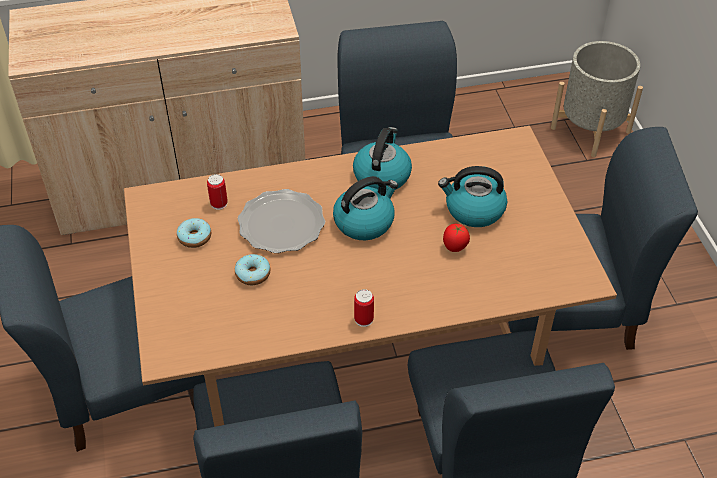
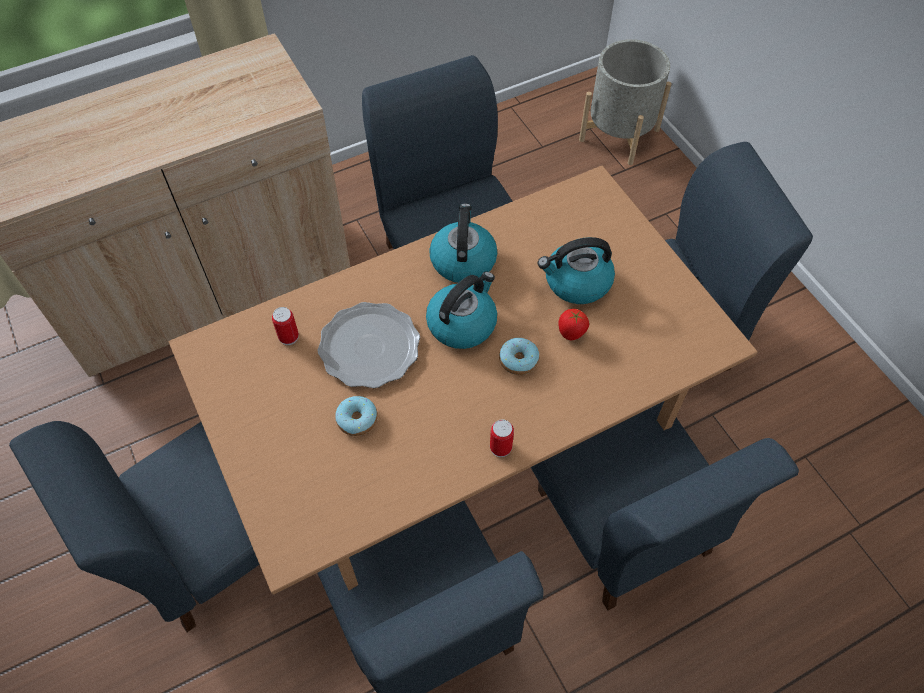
camera: 15 degrees left, 10 degrees up
donut [177,218,211,248] -> donut moved to [499,338,539,375]

